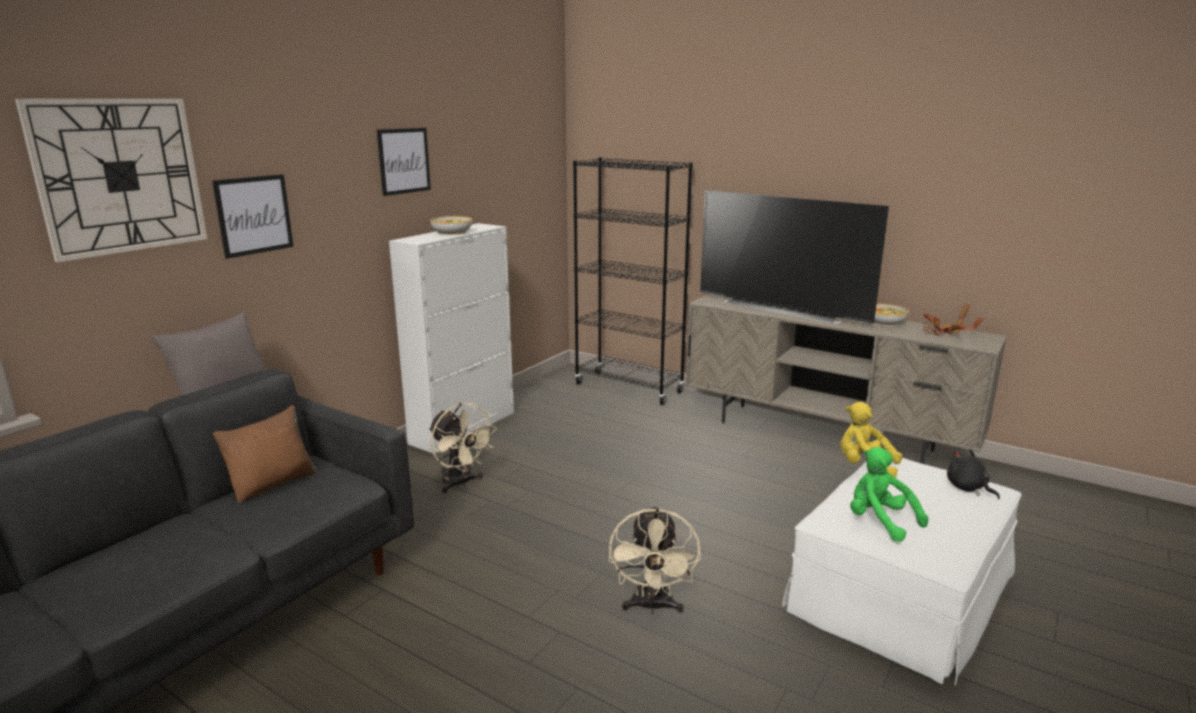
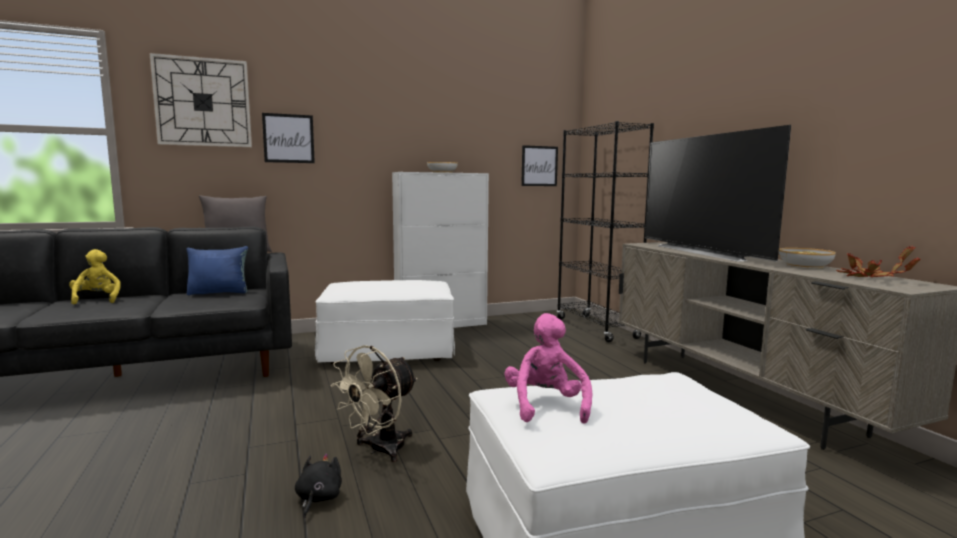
camera: 35 degrees right, 10 degrees down
brown pillow [213,405,316,503] -> blue pillow [186,246,248,295]
picture [377,128,431,196] -> picture moved to [521,145,558,186]
beige fan [429,403,497,493] -> white ottoman [315,280,455,364]
yellow plush toy [840,402,902,478] -> yellow plush toy moved to [69,249,121,304]
green plush toy [850,447,929,542] -> pink plush toy [505,313,592,423]
black plush toy [947,449,1000,499] -> black plush toy moved to [295,453,342,518]

